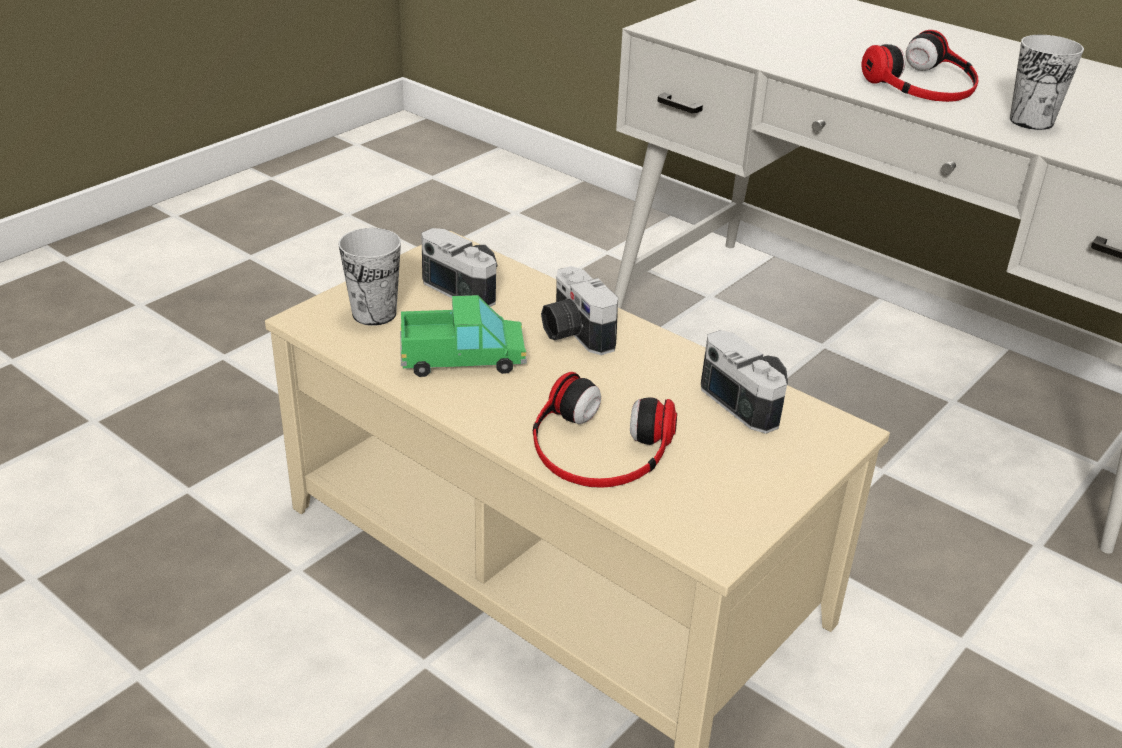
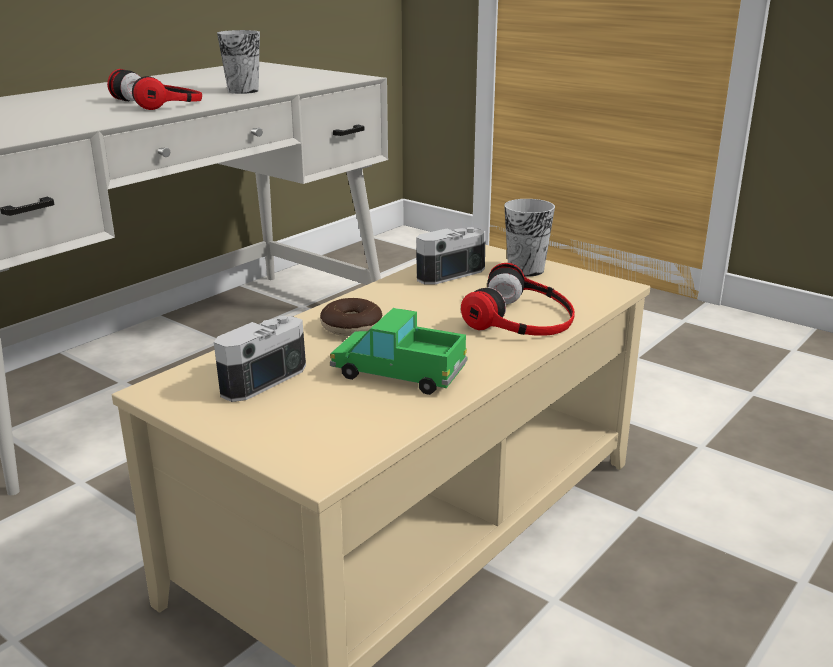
camera: 90 degrees left, 10 degrees down
cup [338,228,401,326] -> cup moved to [504,199,555,277]
toy truck [400,295,527,377] -> toy truck turned 60 degrees counterclockwise [330,308,467,395]
camera [541,266,618,355] -> donut [320,298,382,336]

